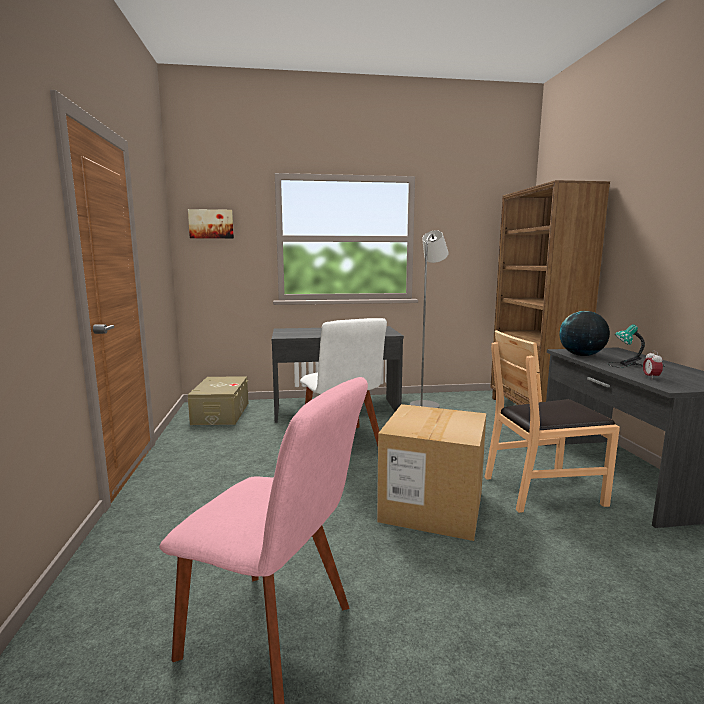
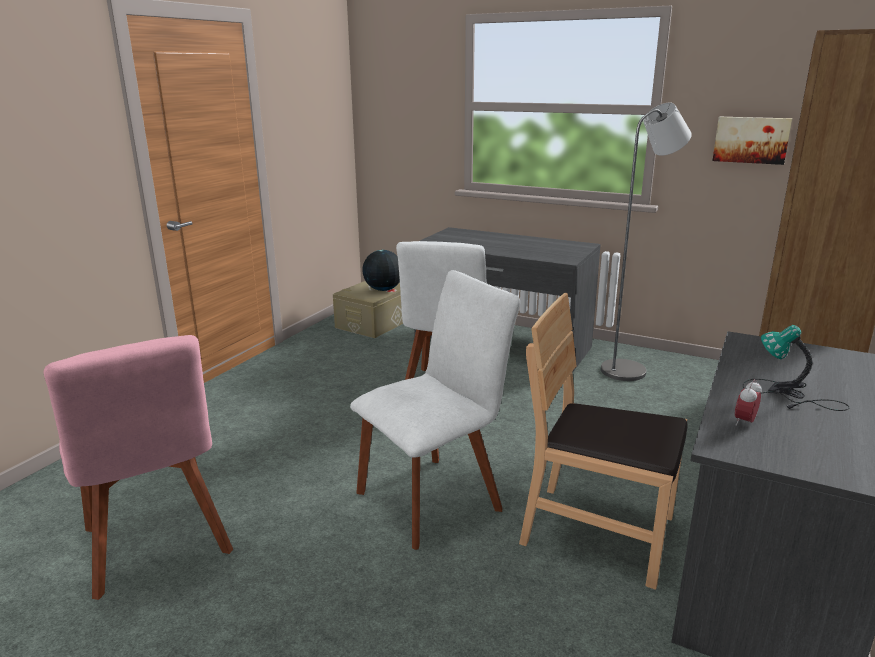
camera: 35 degrees right, 10 degrees up
picture [188,209,234,239] -> picture moved to [712,117,792,165]
cardboard box [377,404,486,541] -> white chair [350,270,520,550]
globe [560,311,610,356] -> globe moved to [362,250,400,291]

